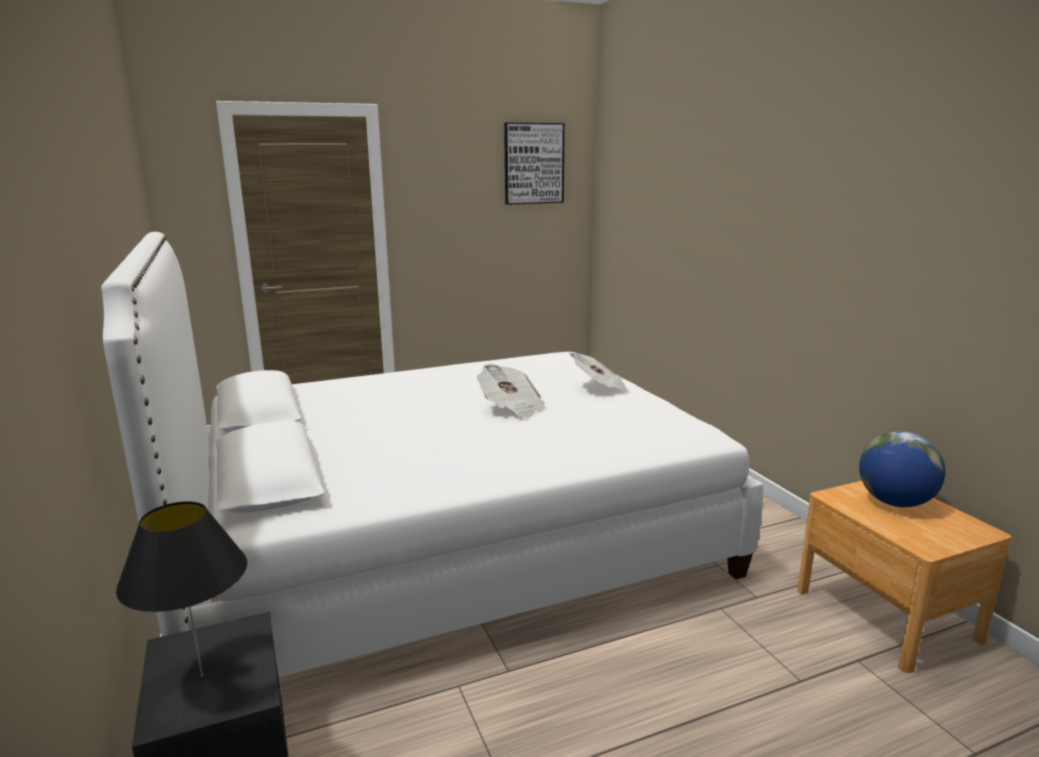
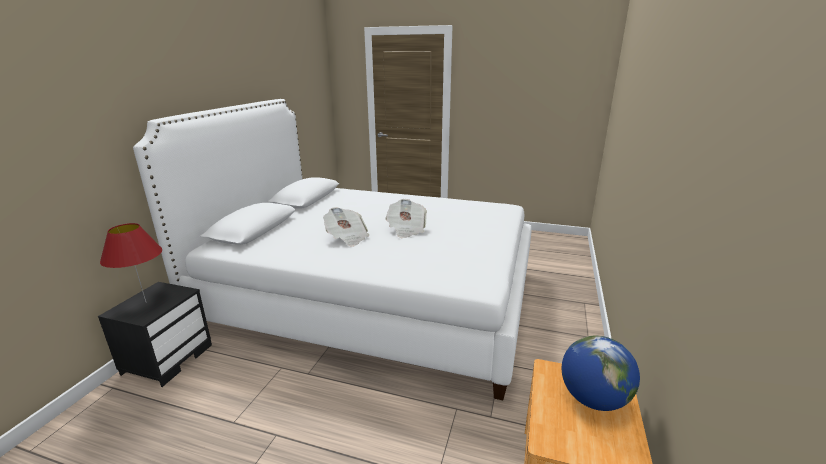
camera: 40 degrees right, 5 degrees up
black table lamp [116,501,247,677] -> red table lamp [100,223,162,303]
picture [504,123,565,205] -> none
newspaper [569,352,630,393] -> newspaper moved to [323,207,369,247]

